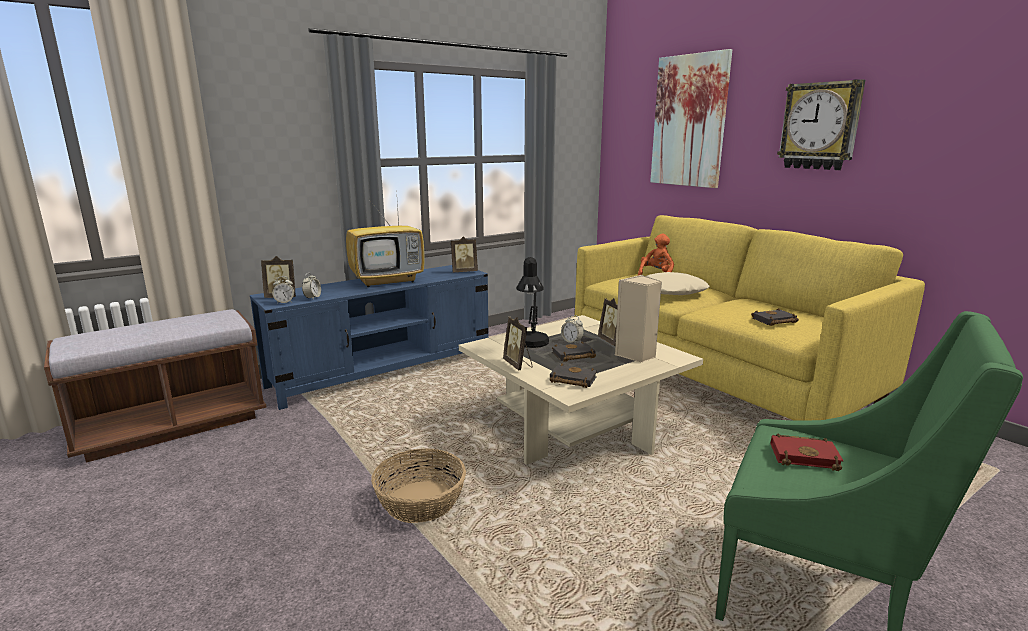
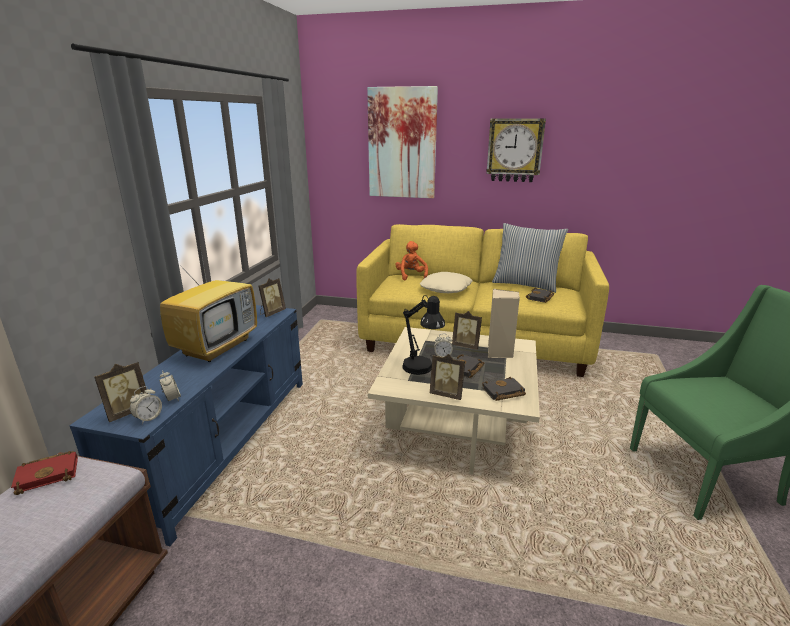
camera: 40 degrees left, 5 degrees up
basket [371,449,466,523] -> none
red book [770,433,844,471] -> red book moved to [11,451,78,495]
none -> pillow [492,223,568,293]

